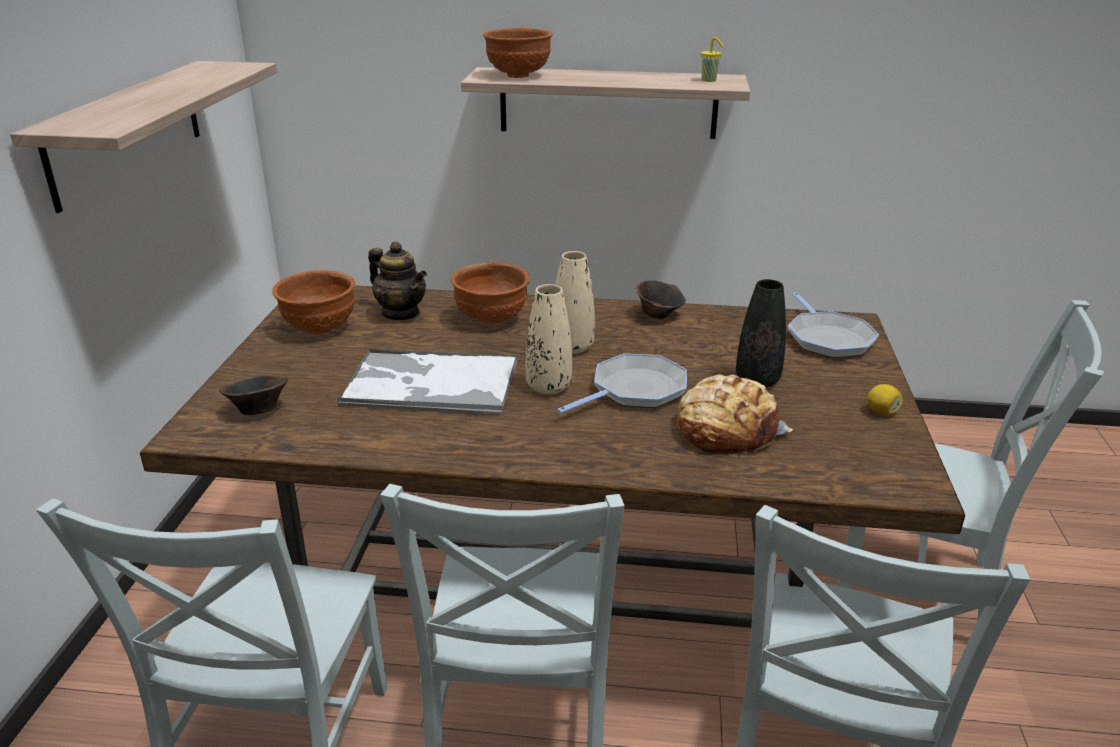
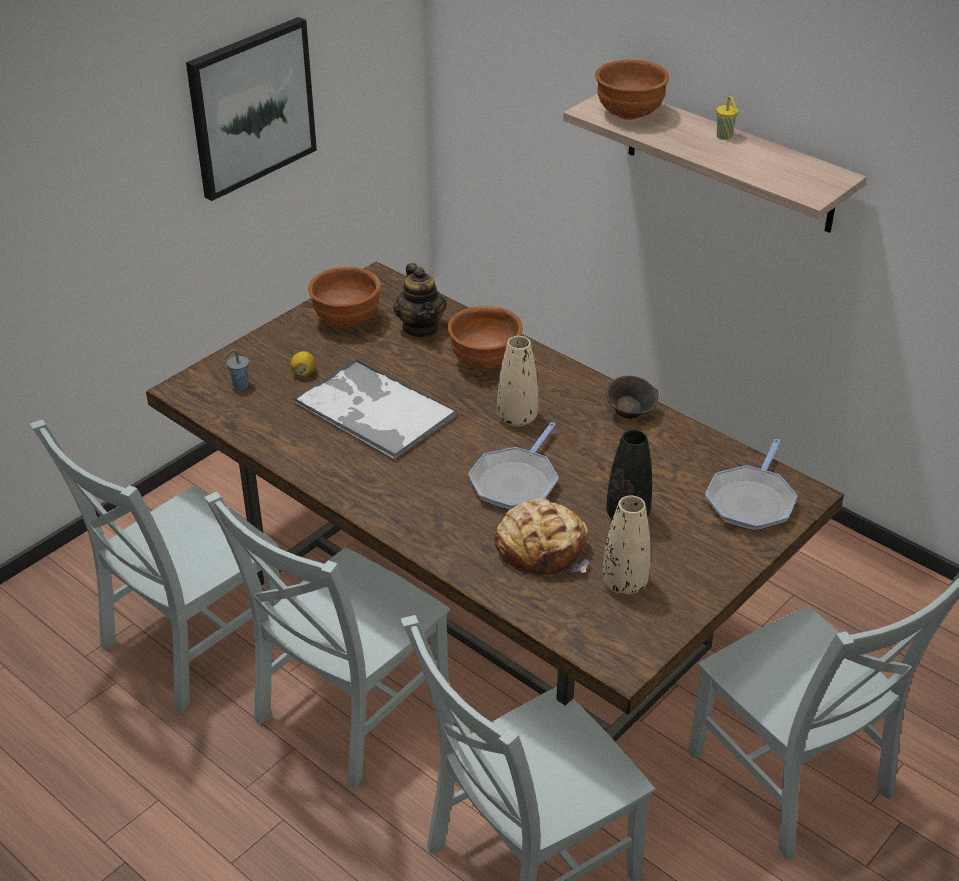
camera: 35 degrees right, 10 degrees up
shelf [10,61,277,213] -> picture [186,17,317,201]
brown bowl [219,375,288,415] -> grey cup [224,349,249,390]
beige vase [526,284,572,395] -> beige vase moved to [602,495,651,595]
frying pan [557,353,687,413] -> frying pan turned 120 degrees clockwise [468,422,559,510]
yellow cup [701,37,724,82] -> yellow cup moved to [716,96,738,140]
lemon [867,384,903,415] -> lemon moved to [290,351,316,377]

